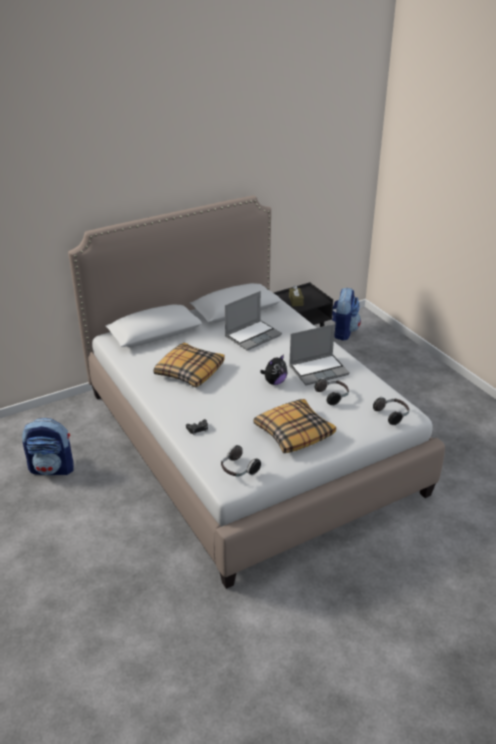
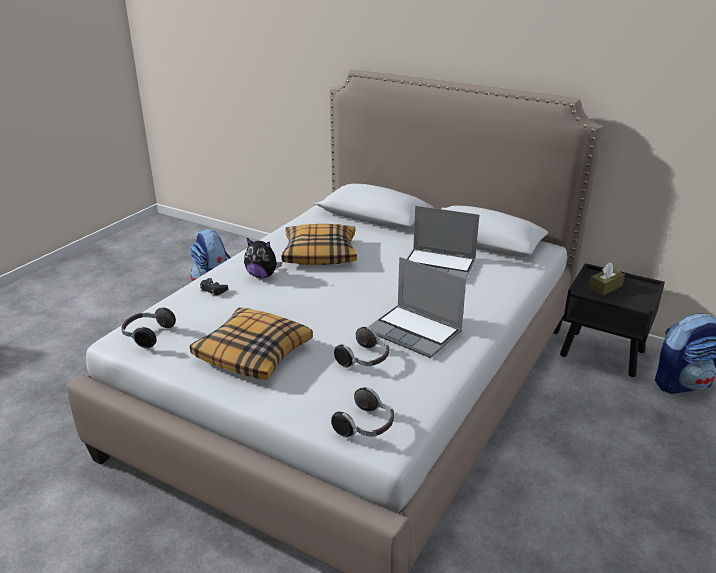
camera: 60 degrees right, 5 degrees down
plush toy [260,354,288,385] -> plush toy moved to [244,238,282,278]

